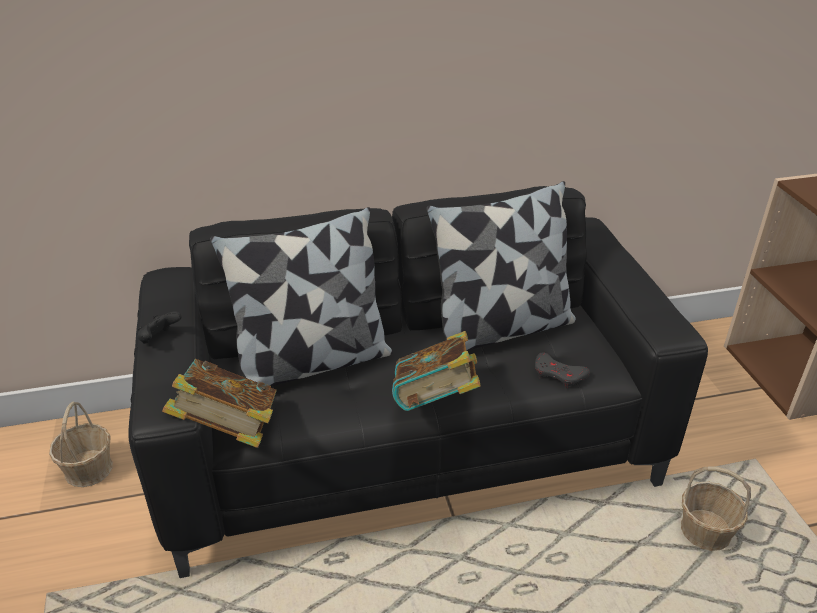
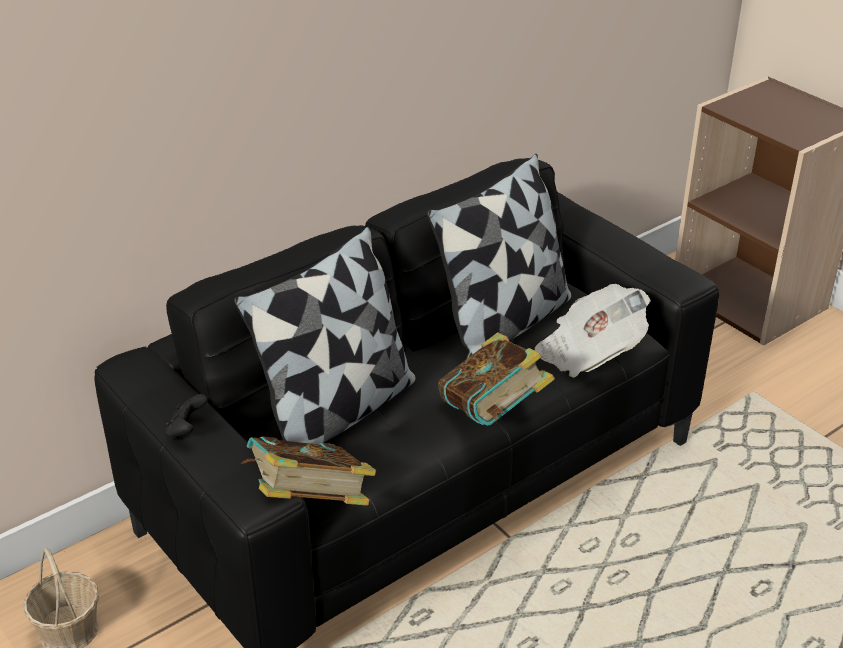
camera: 25 degrees left, 0 degrees up
grey game controller [535,352,590,389] -> newspaper [535,284,651,378]
basket [681,466,751,551] -> none

